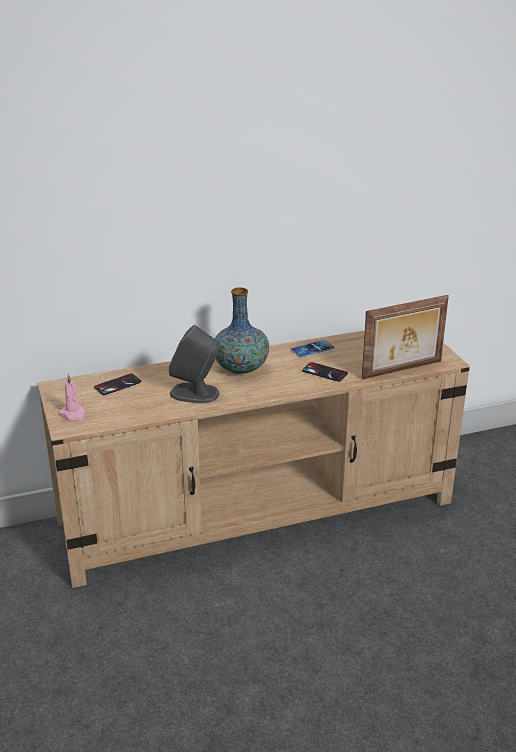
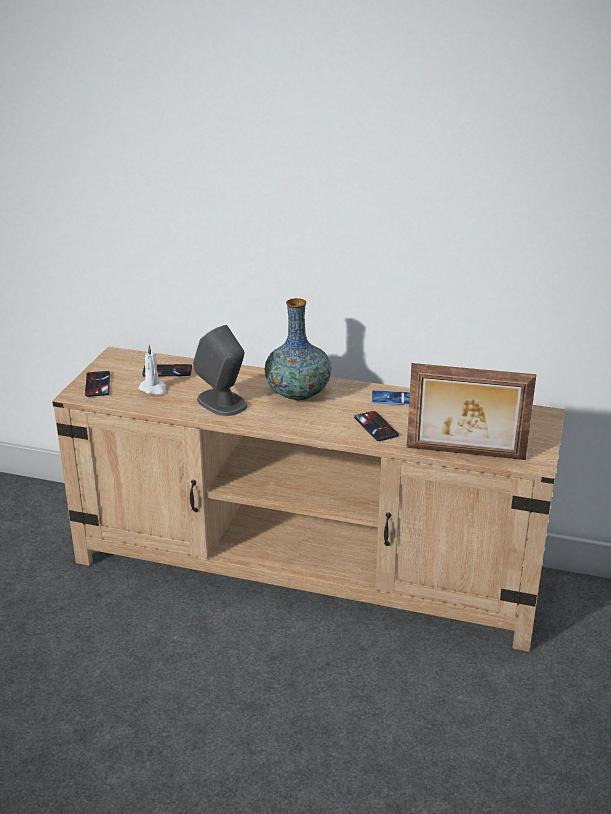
camera: 35 degrees right, 0 degrees up
pink candle [60,374,86,420] -> phone [85,371,110,397]
none -> white candle [138,345,166,395]

